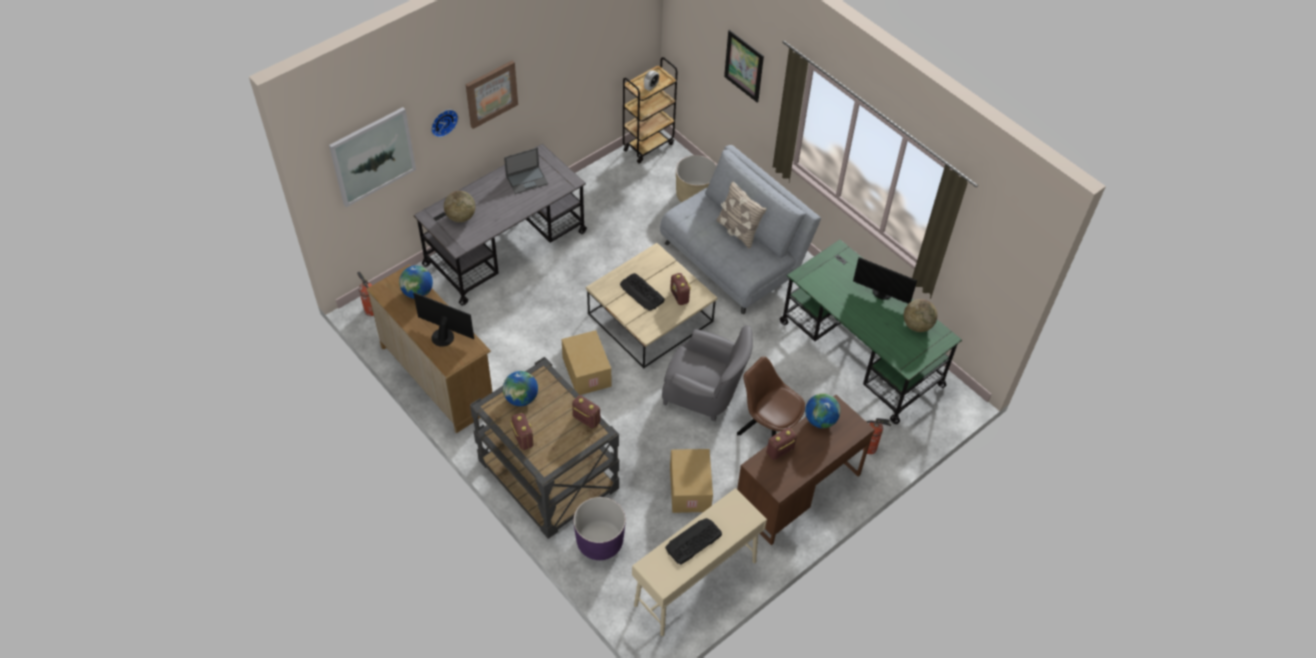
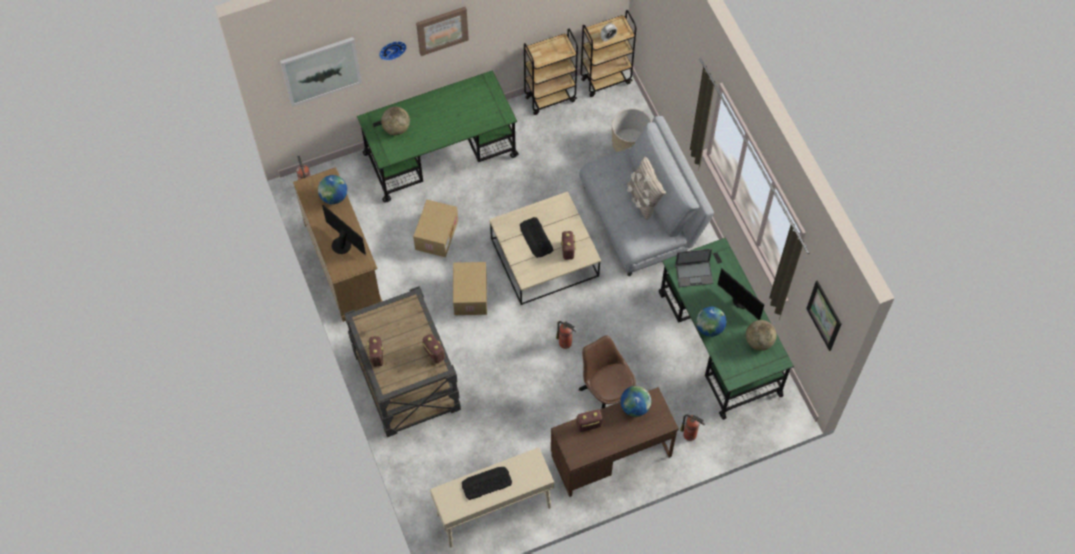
camera: 20 degrees right, 10 degrees up
grey desk [414,144,587,306] -> green desk [357,70,519,203]
globe [503,371,538,406] -> globe moved to [696,306,726,337]
laptop [504,147,548,194] -> laptop moved to [675,249,713,287]
purple planter [573,497,626,560] -> none
grey armchair [662,325,753,421] -> fire extinguisher [556,321,576,349]
cardboard box [670,449,713,513] -> cardboard box moved to [413,200,458,257]
picture [724,30,764,103] -> picture moved to [806,280,841,351]
none -> brown cart [524,29,578,115]

